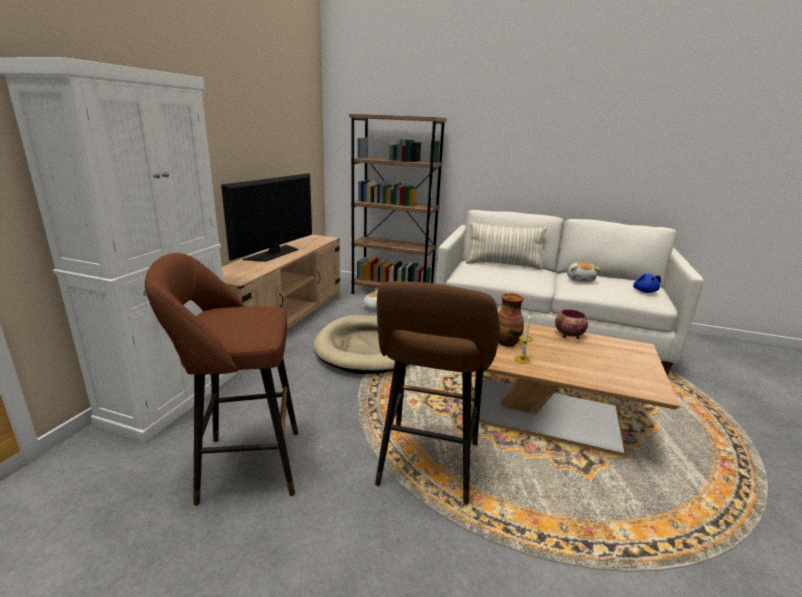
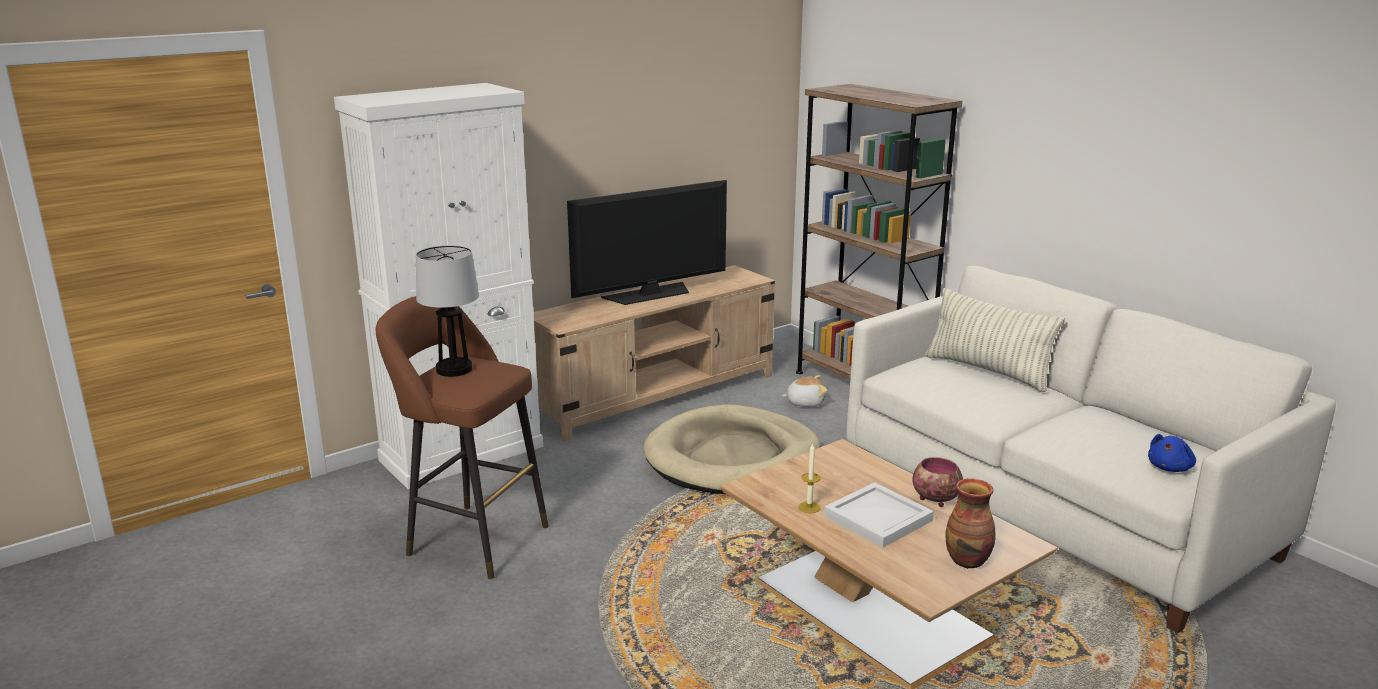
camera: 35 degrees right, 0 degrees up
brown stool [375,281,500,504] -> none
vase [498,293,524,347] -> vase moved to [945,478,996,569]
plush toy [567,262,601,282] -> none
none -> table lamp [416,245,479,377]
none -> white tray [824,482,934,548]

